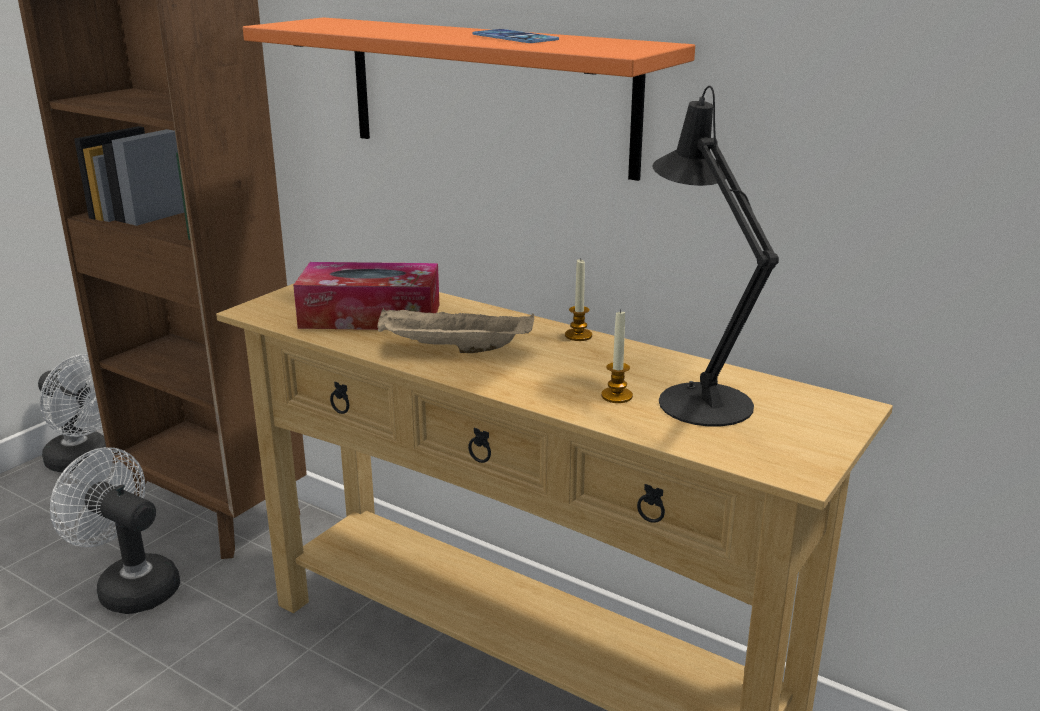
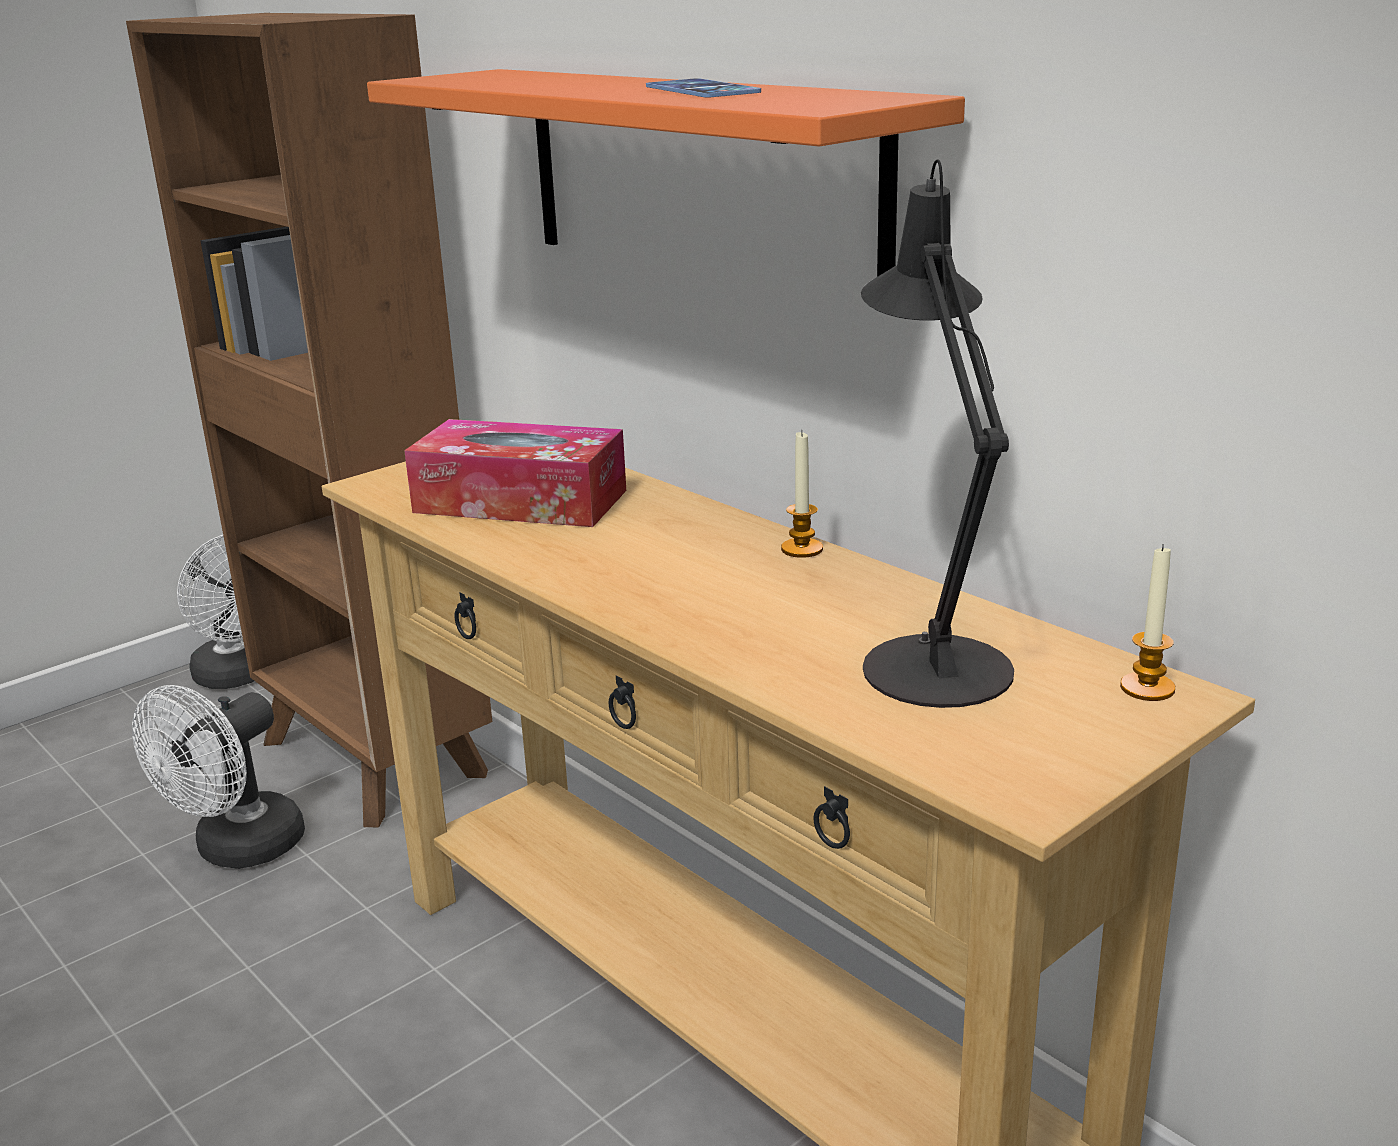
camera: 15 degrees right, 0 degrees up
white fan [50,447,180,614] -> white fan turned 105 degrees counterclockwise [132,685,305,869]
beige tray [377,308,534,353] -> none
candle [601,309,633,403] -> candle moved to [1120,544,1175,701]

